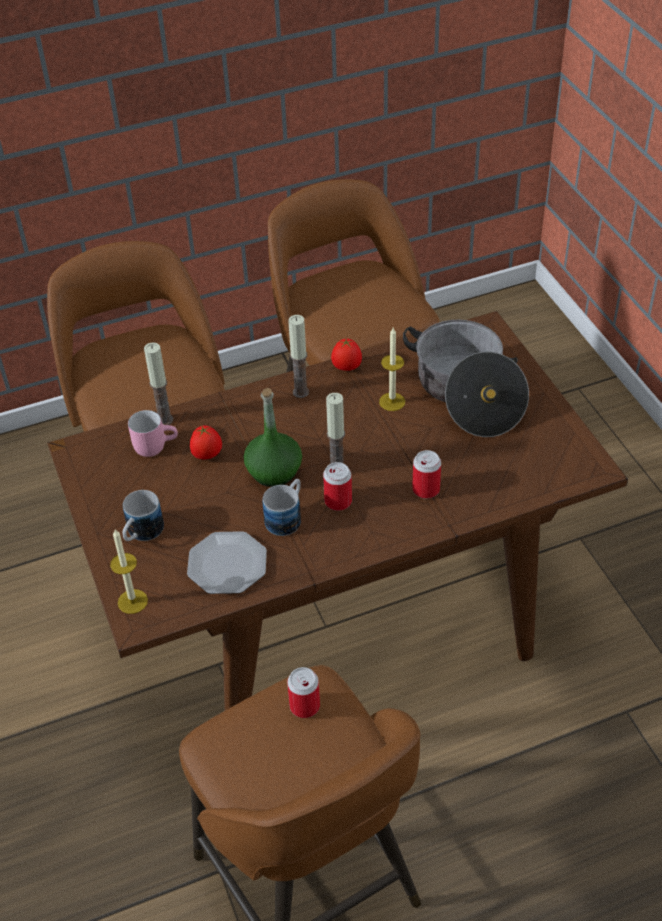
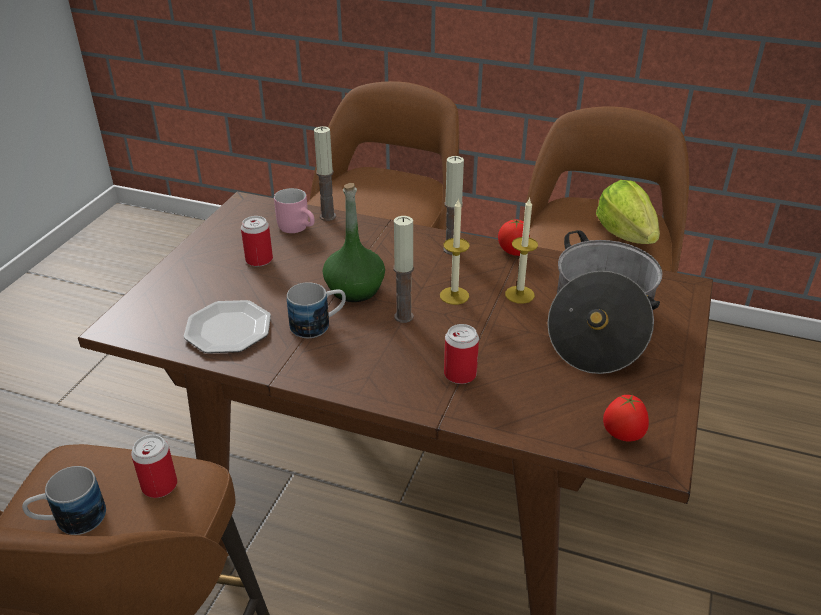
camera: 40 degrees right, 10 degrees down
candle [110,529,148,614] -> candle moved to [440,198,470,305]
mug [123,490,164,541] -> mug moved to [22,466,106,535]
tomato [190,425,222,459] -> tomato moved to [603,394,649,441]
can [323,462,352,511] -> can moved to [241,216,273,267]
none -> lettuce [596,180,660,244]

